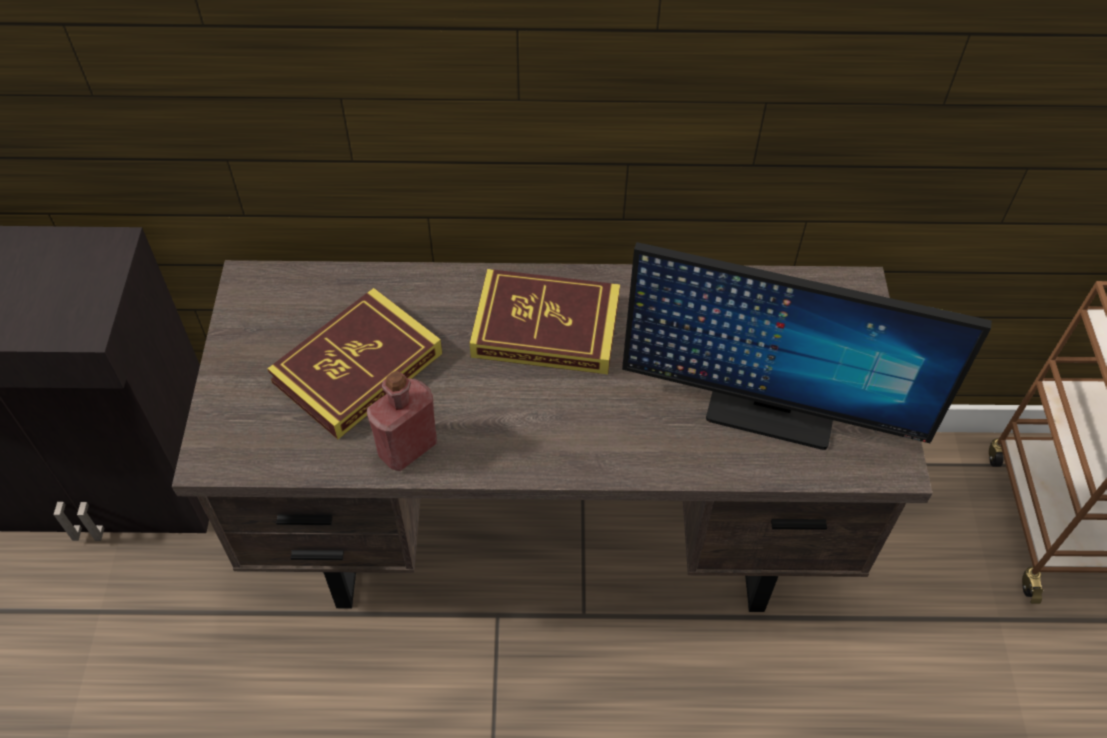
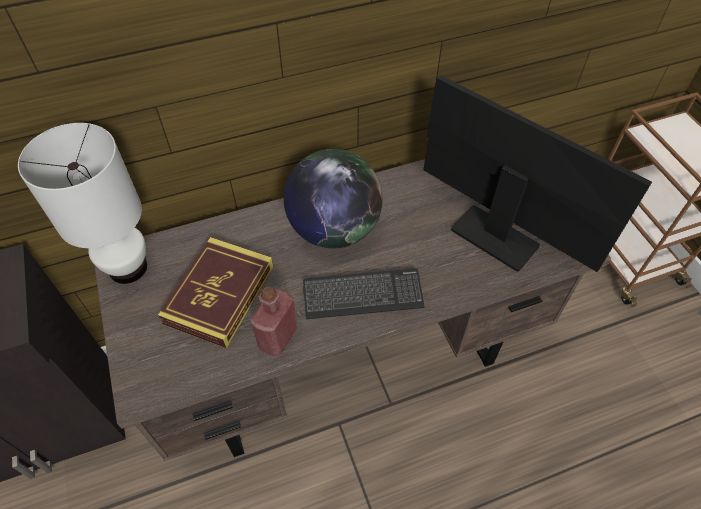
camera: 20 degrees left, 0 degrees up
book [470,269,620,374] -> globe [284,149,383,248]
monitor [622,242,992,450] -> monitor turned 135 degrees counterclockwise [423,75,652,272]
none -> white table lamp [18,123,147,284]
none -> keyboard [303,268,424,319]

